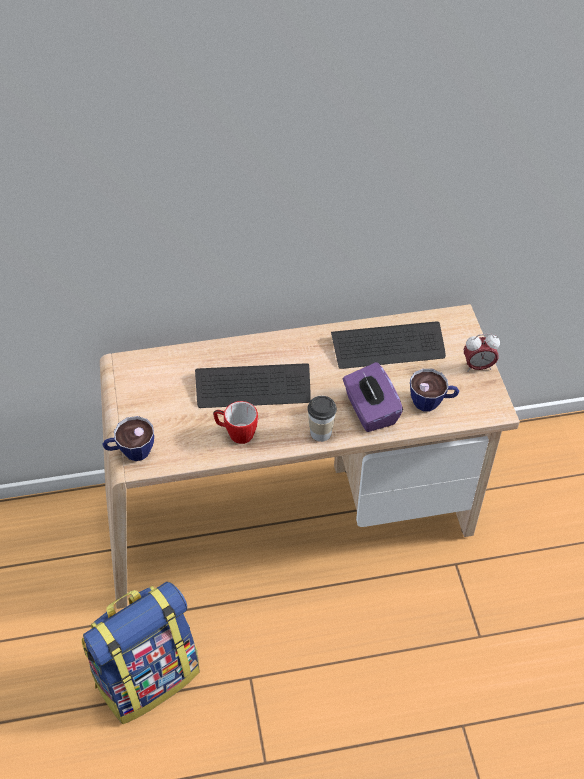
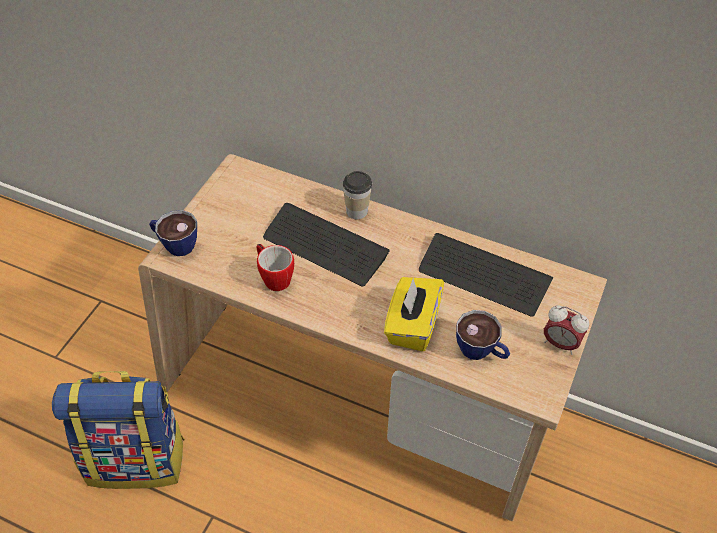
camera: 35 degrees right, 0 degrees up
cup [307,396,337,442] -> cup moved to [343,171,372,219]
purple tissue box [343,362,403,432] -> yellow tissue box [384,277,444,351]

